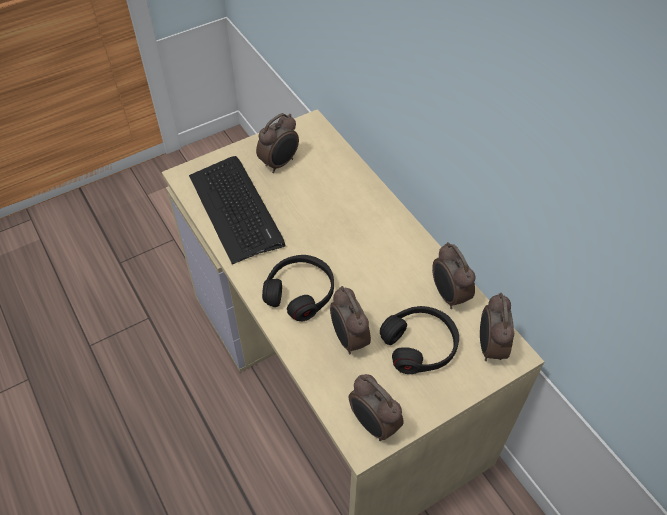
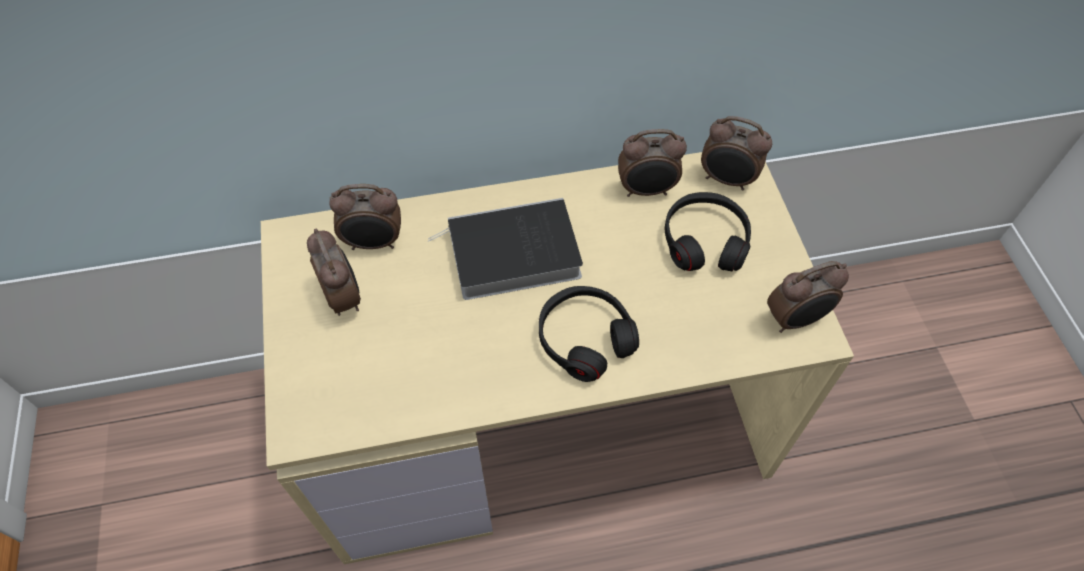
camera: 70 degrees left, 5 degrees up
keyboard [189,156,286,264] -> none
alarm clock [330,286,371,354] -> alarm clock moved to [329,184,401,250]
none -> book [428,198,583,300]

